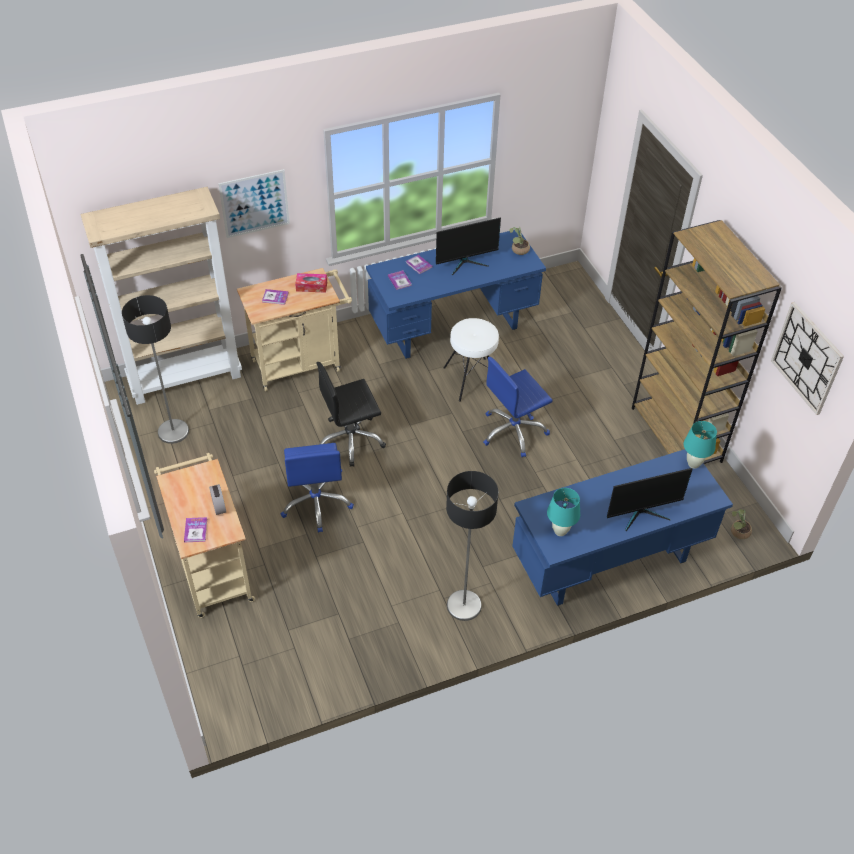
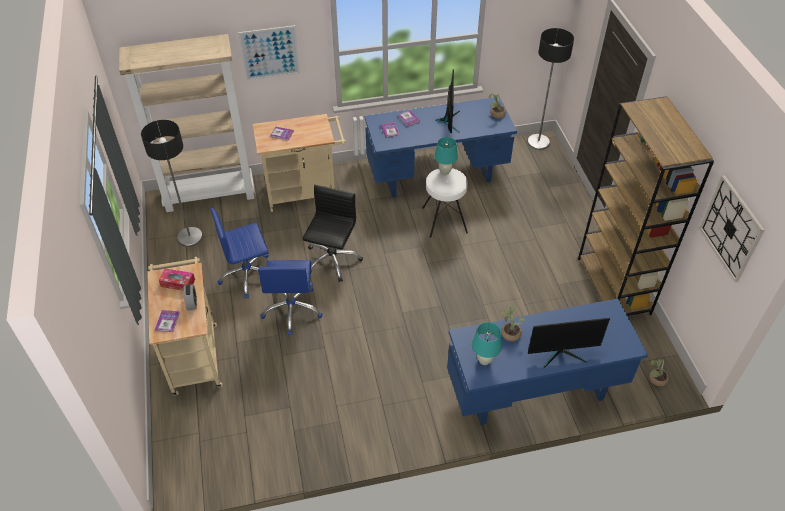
camera: 10 degrees right, 0 degrees up
tissue box [295,273,327,293] -> tissue box moved to [159,269,195,291]
black office chair [317,362,386,467] -> black office chair turned 120 degrees clockwise [302,185,363,282]
monitor [436,218,501,275] -> monitor turned 75 degrees counterclockwise [436,69,460,133]
floor lamp [446,471,498,621] -> floor lamp moved to [527,28,574,150]
blue office chair [483,357,553,457] -> blue office chair moved to [210,208,269,299]
turquoise table lamp [684,421,717,469] -> turquoise table lamp moved to [434,137,458,175]
none -> potted plant [501,304,525,342]

